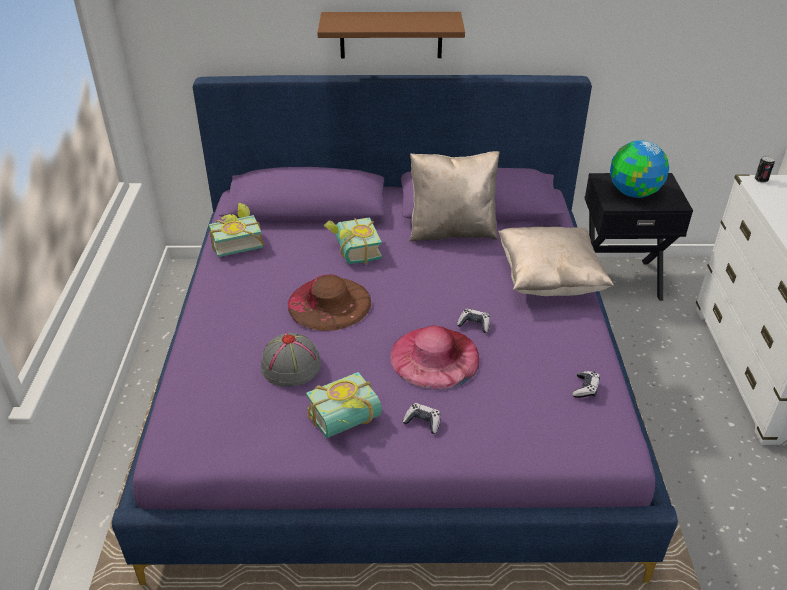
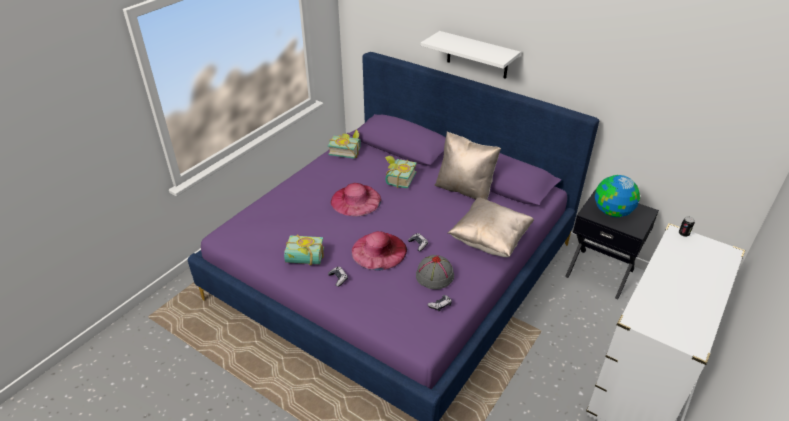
camera: 35 degrees right, 0 degrees up
grey hat [261,333,321,387] -> grey hat moved to [416,255,454,290]
brown hat [288,274,371,331] -> pink hat [331,183,382,216]
brown shelf [317,12,465,59] -> white shelf [421,31,521,79]

